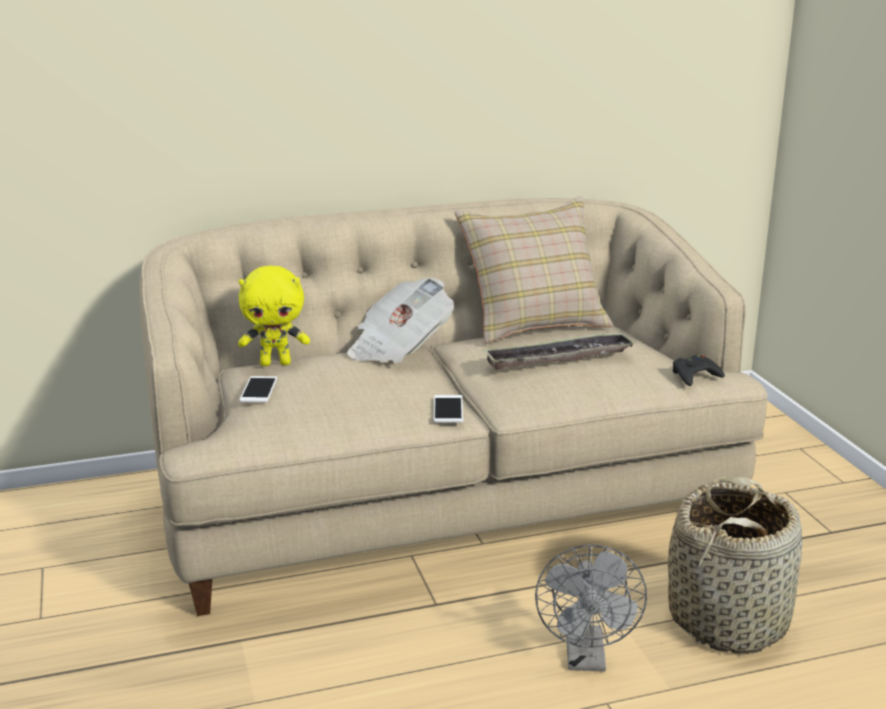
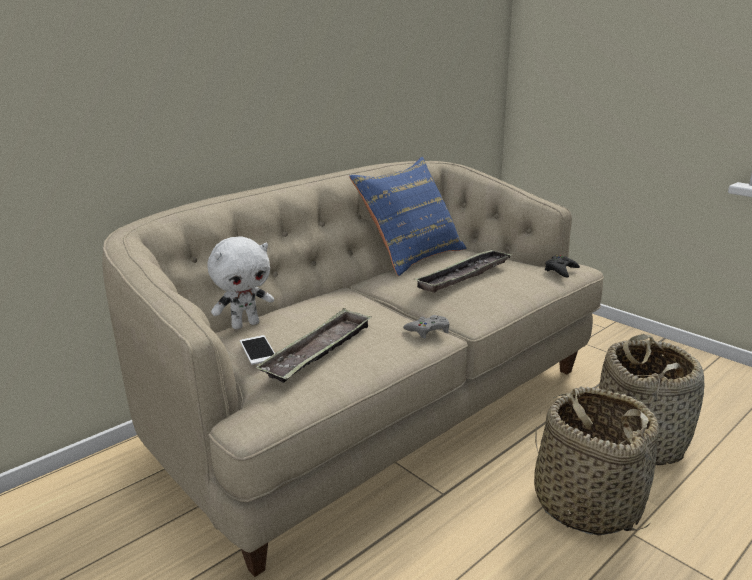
camera: 25 degrees left, 0 degrees up
yellow plush toy [238,265,310,366] -> white plush toy [207,236,274,329]
newspaper [347,278,454,363] -> none
phone [434,395,463,422] -> grey game controller [403,315,450,339]
beige pillow [454,196,613,344] -> blue pillow [349,157,467,276]
grey fan [535,544,647,671] -> basket [534,387,659,535]
none -> tray [255,308,372,383]

